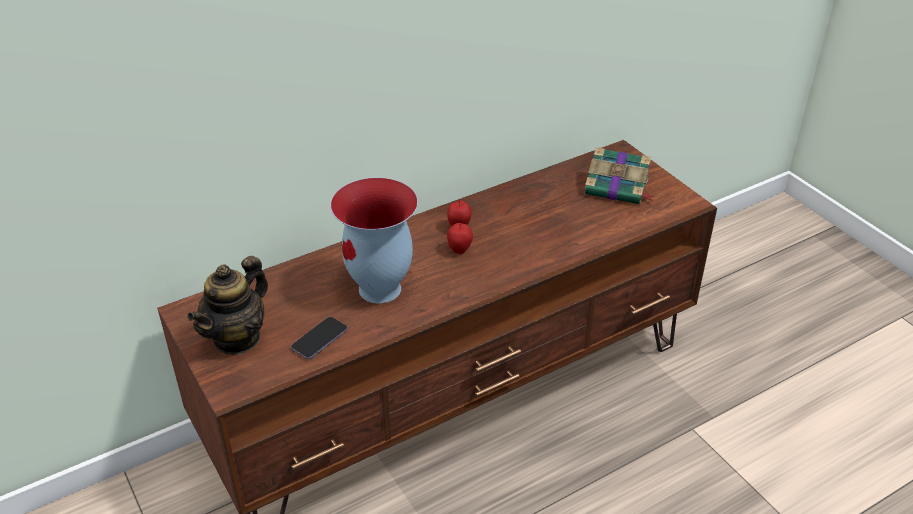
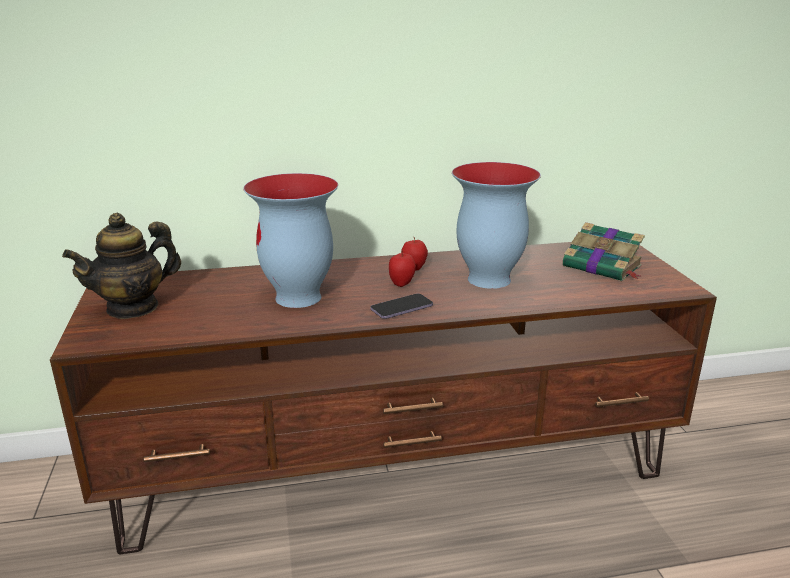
camera: 20 degrees right, 15 degrees down
phone [291,317,348,359] -> phone moved to [370,294,433,319]
none -> vase [452,162,541,289]

